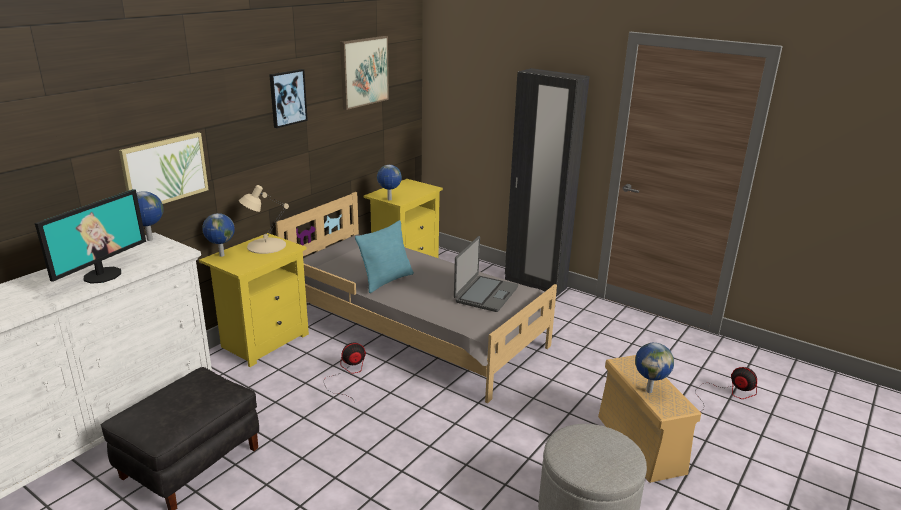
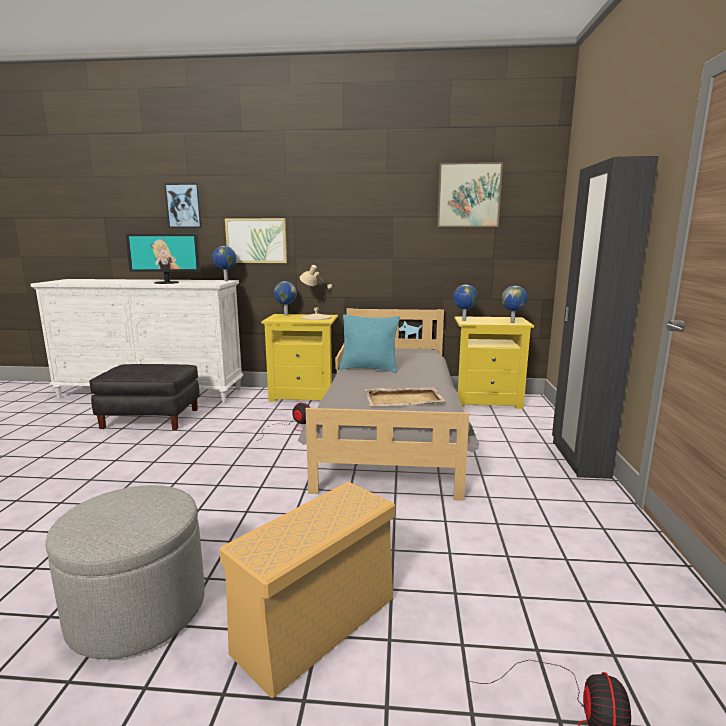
camera: 60 degrees right, 10 degrees down
picture [269,69,308,128] -> picture moved to [165,183,202,228]
laptop [454,236,518,312] -> beige tray [365,387,445,406]
globe [635,343,674,393] -> globe moved to [501,286,528,323]

